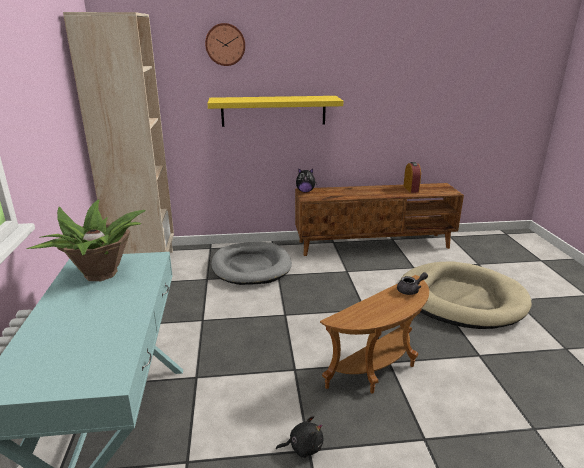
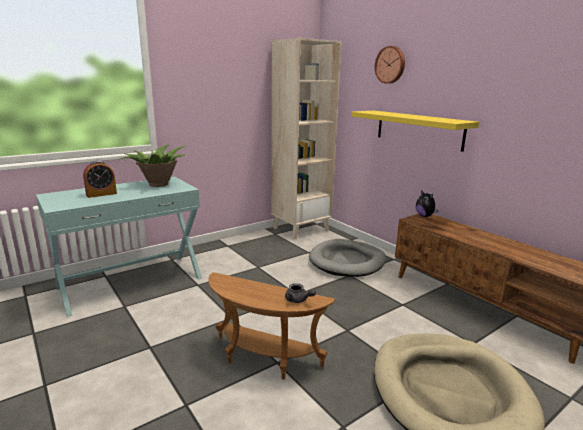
camera: 60 degrees right, 5 degrees down
black plush toy [276,416,323,458] -> none
alarm clock [404,162,421,193] -> alarm clock moved to [83,161,117,198]

